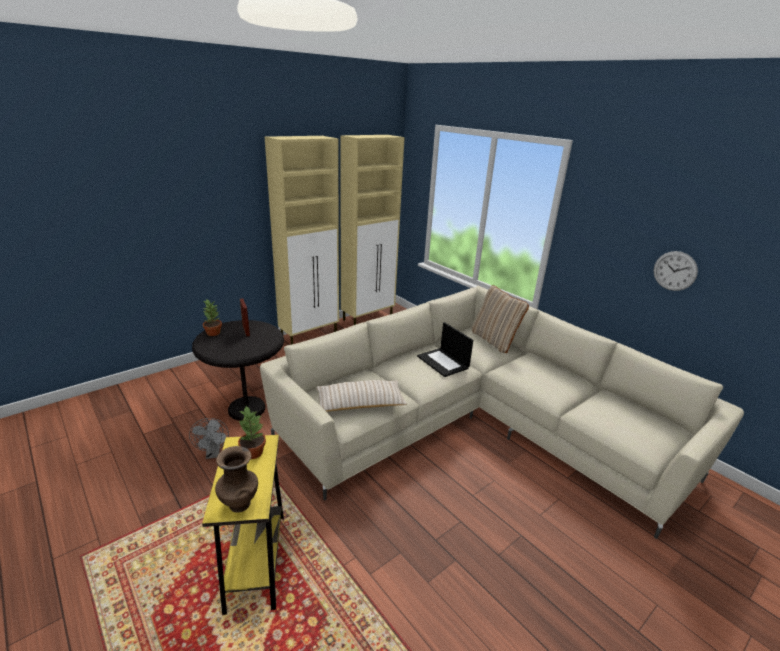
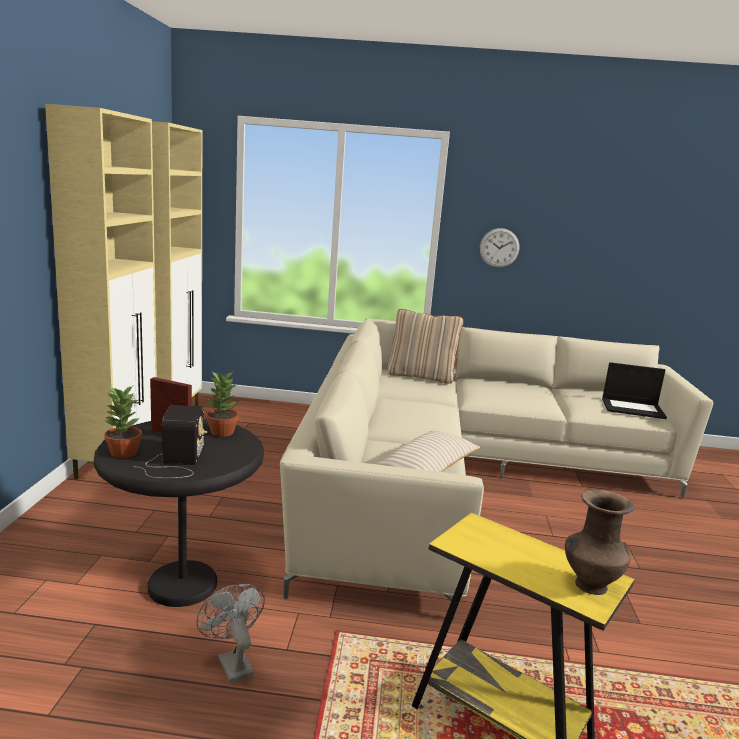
camera: 45 degrees left, 10 degrees down
grey fan [189,418,229,459] -> grey fan turned 150 degrees counterclockwise [196,584,265,684]
potted plant [238,406,266,459] -> potted plant moved to [206,372,239,437]
laptop [417,322,473,377] -> laptop moved to [602,362,667,419]
wall clock [653,251,698,291] -> wall clock moved to [480,228,519,268]
none -> radio [133,405,207,478]

